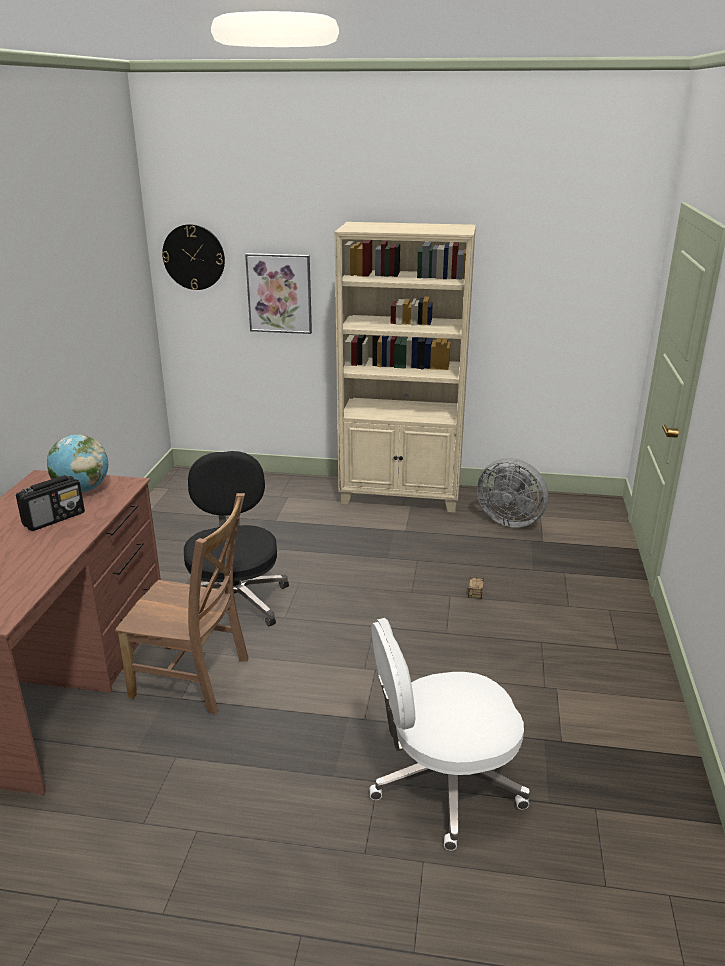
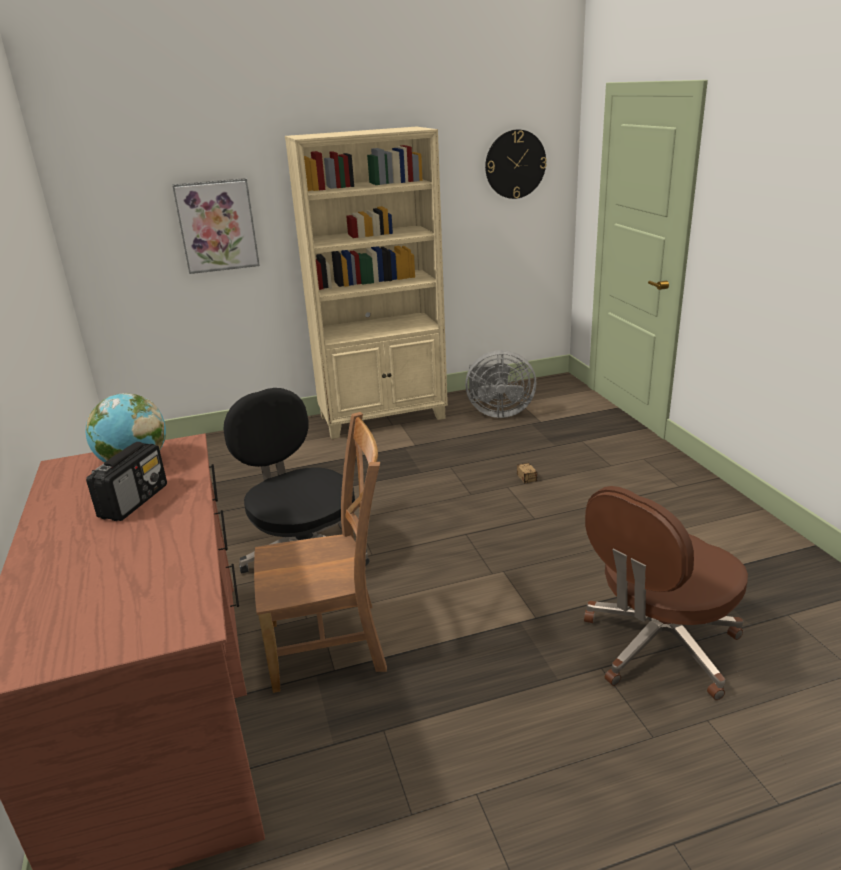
camera: 25 degrees left, 0 degrees up
wall clock [162,224,225,290] -> wall clock moved to [485,130,547,199]
white office chair [369,618,530,850] -> brown office chair [584,486,748,700]

